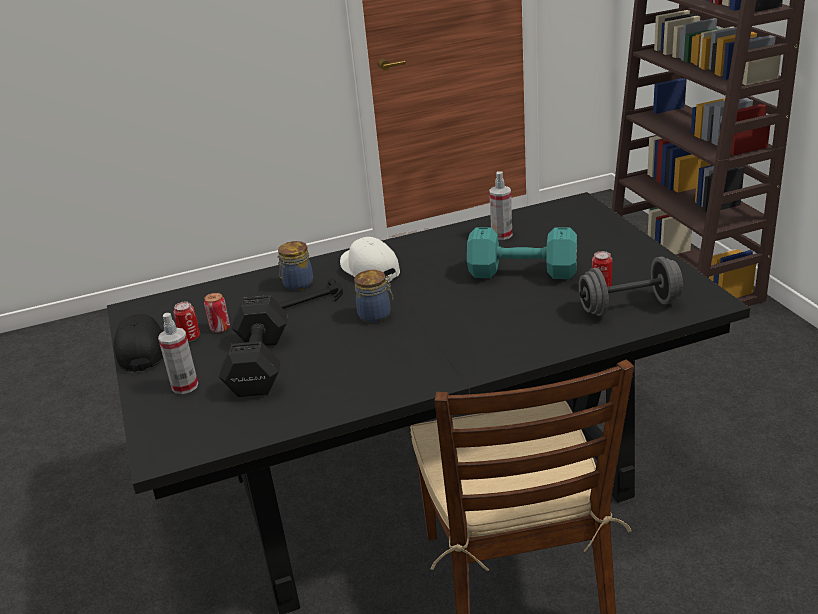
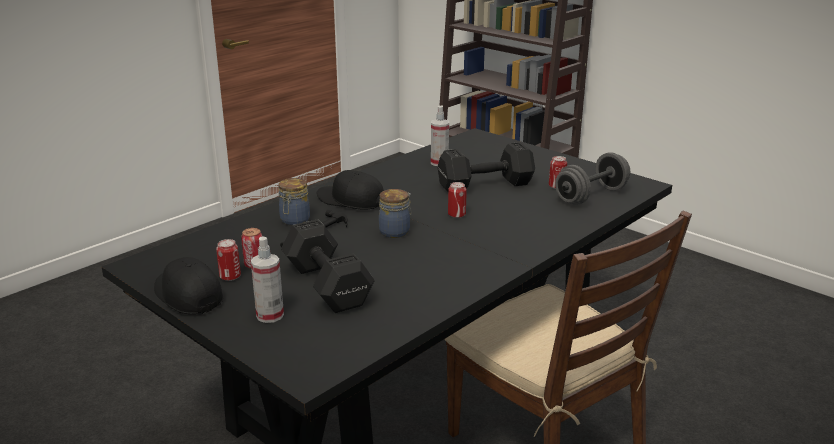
camera: 30 degrees left, 5 degrees down
white cap [340,237,400,282] -> black cap [317,170,384,210]
turquoise dumbbell [467,227,577,279] -> black dumbbell [437,142,535,191]
none -> can [448,182,466,218]

